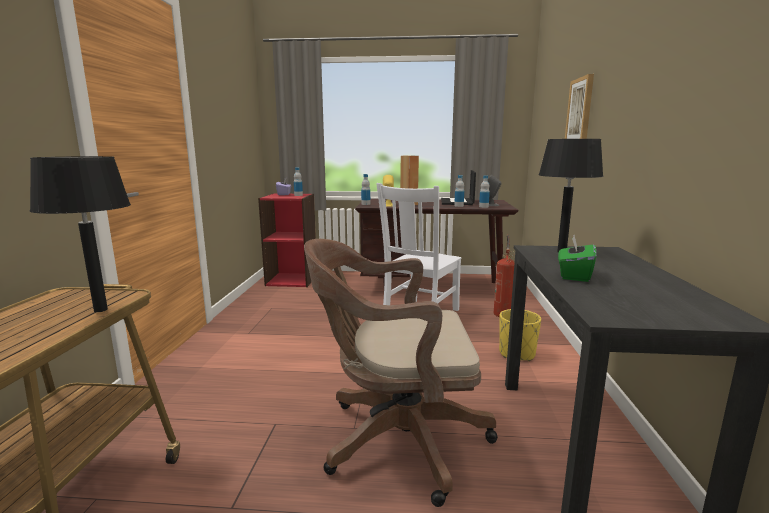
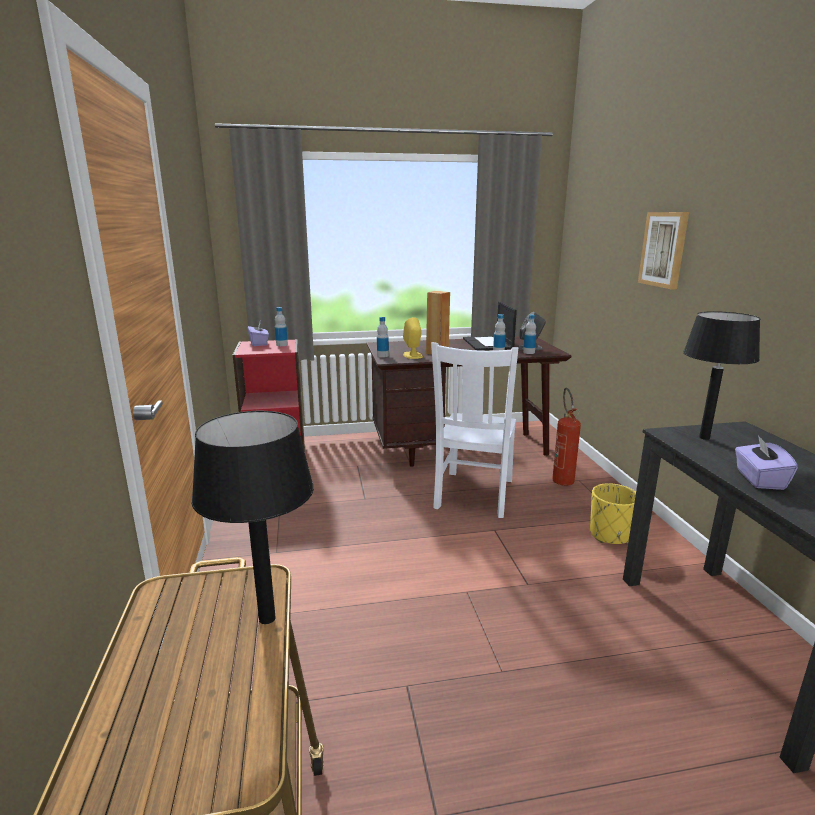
camera: 15 degrees left, 5 degrees up
brown office chair [304,239,498,507] -> none
green tissue box [558,235,597,282] -> purple tissue box [735,435,798,490]

